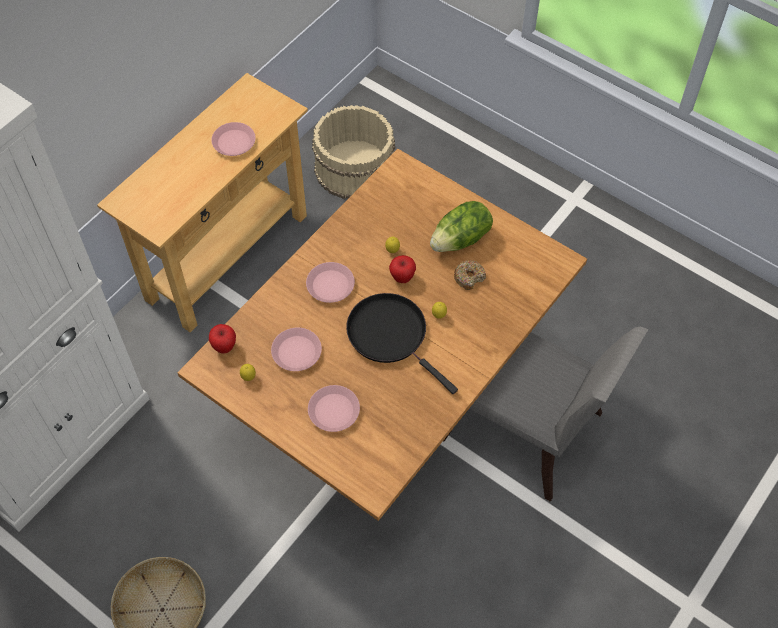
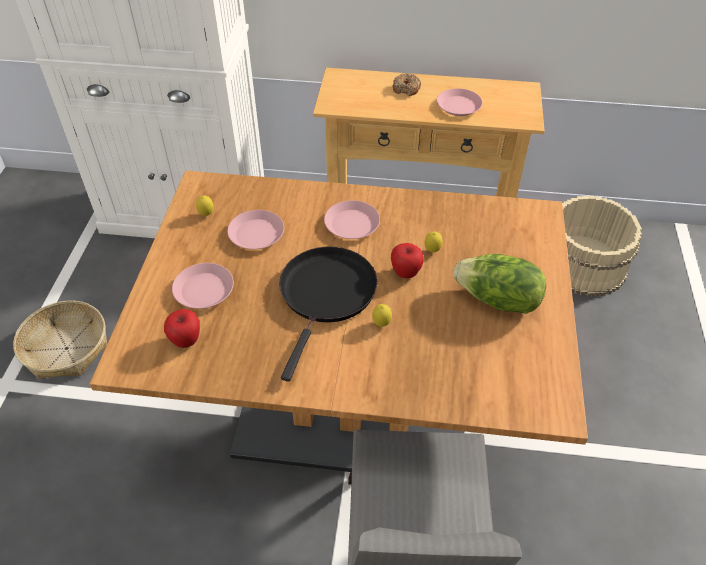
camera: 60 degrees right, 10 degrees down
apple [209,324,236,353] -> apple moved to [164,309,200,348]
donut [454,260,486,290] -> donut moved to [392,73,421,96]

